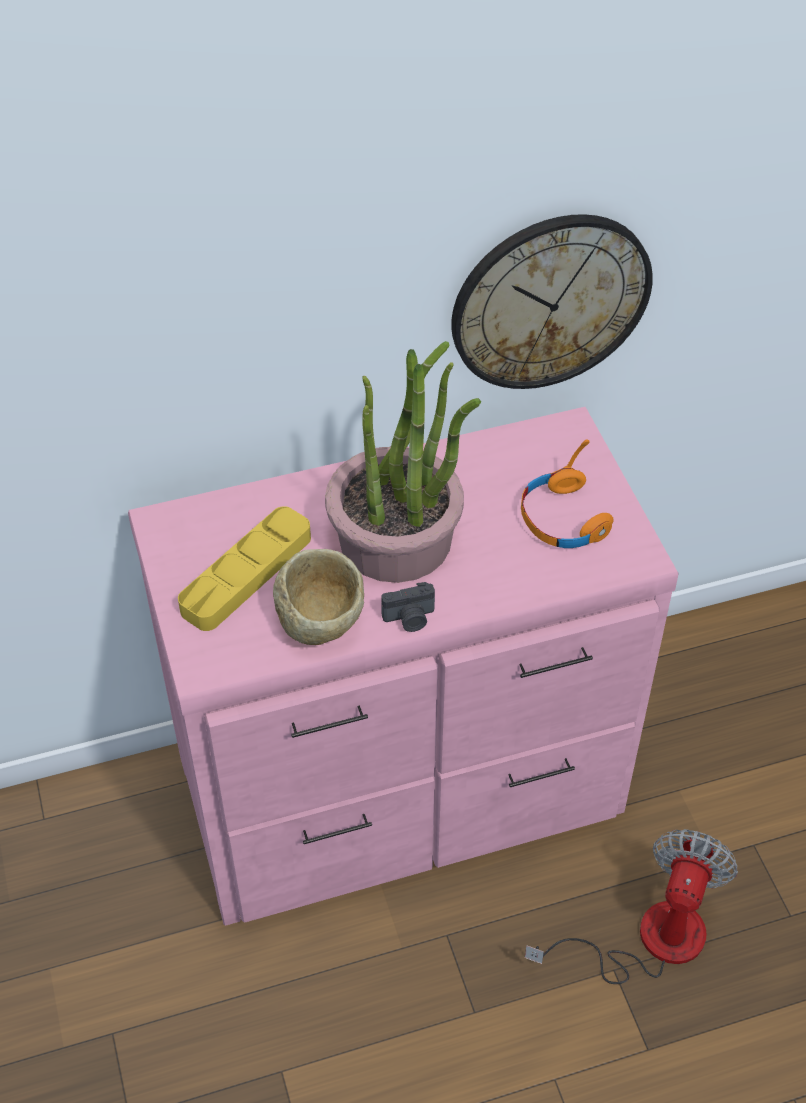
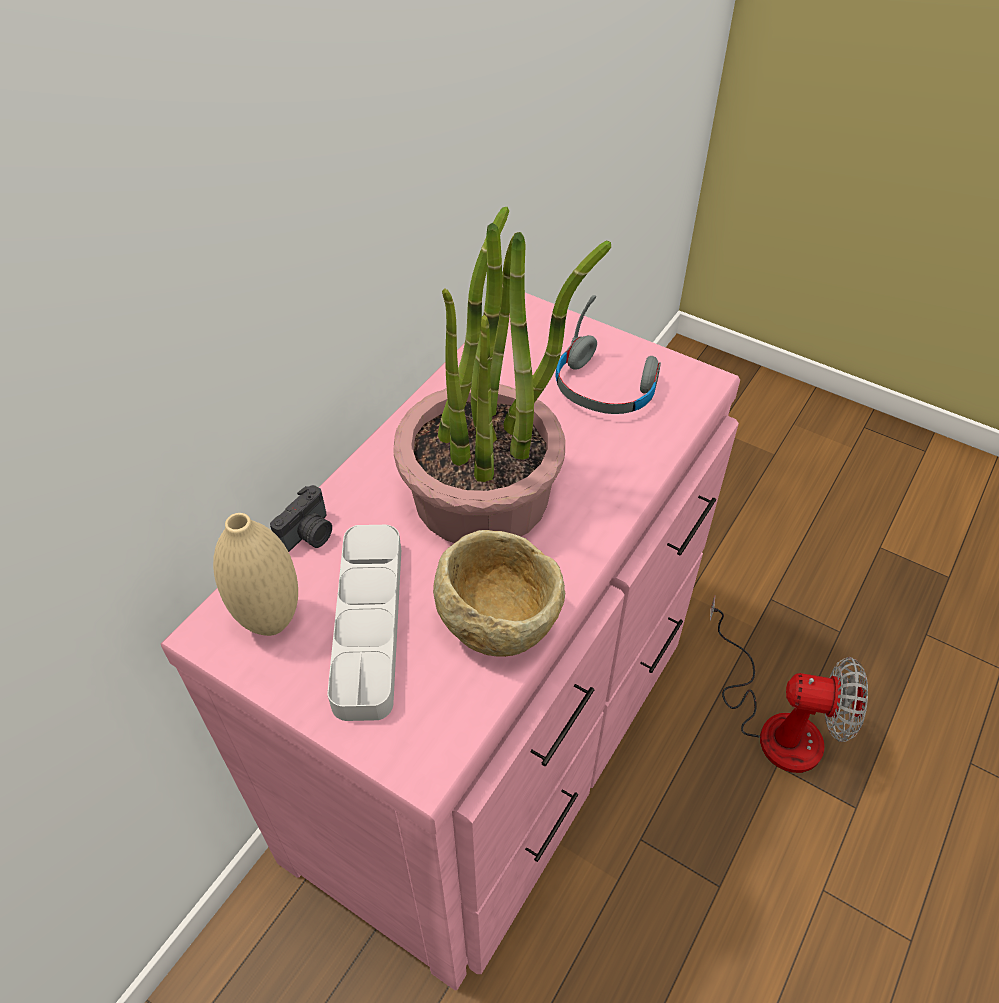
camera: 40 degrees left, 0 degrees up
yellow tray [178,506,311,631] -> grey tray [327,525,401,721]
camera [381,582,435,632] -> camera moved to [270,485,332,552]
wall clock [451,214,653,389] -> none
orange headphones [521,439,614,548] -> grey headphones [555,295,661,414]
fan [525,829,738,984] -> fan turned 120 degrees clockwise [710,596,868,773]
none -> beige vase [213,513,298,636]

